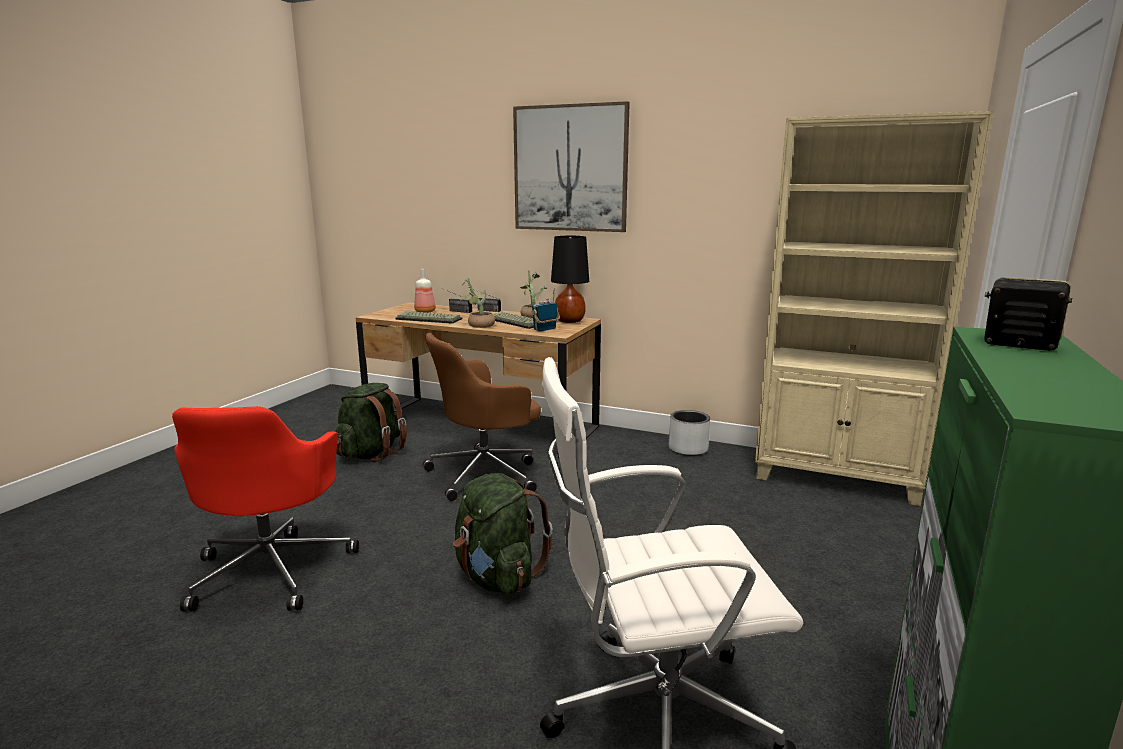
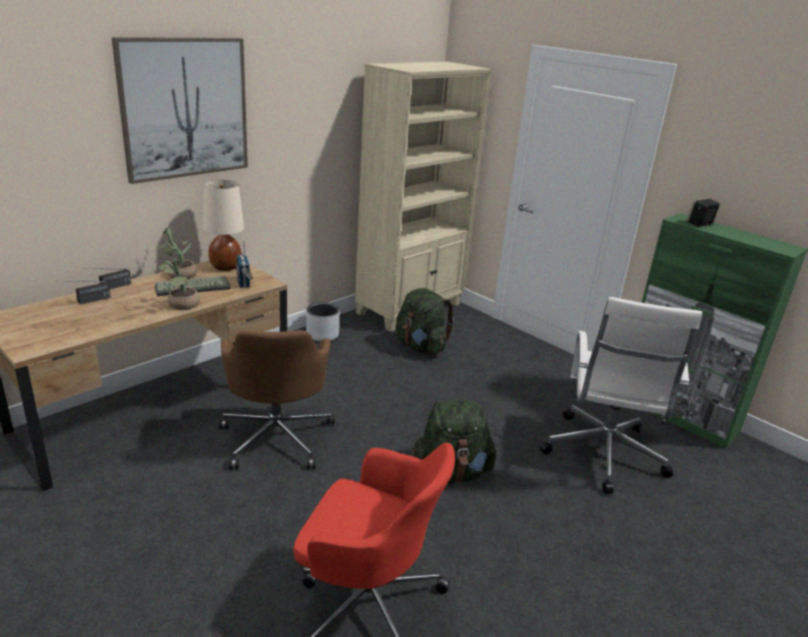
camera: 70 degrees left, 10 degrees up
green backpack [335,383,407,462] -> green backpack moved to [396,288,454,354]
keyboard [395,311,462,324] -> none
bottle [414,269,436,313] -> none
black table lamp [551,236,589,323] -> beige table lamp [203,180,244,271]

